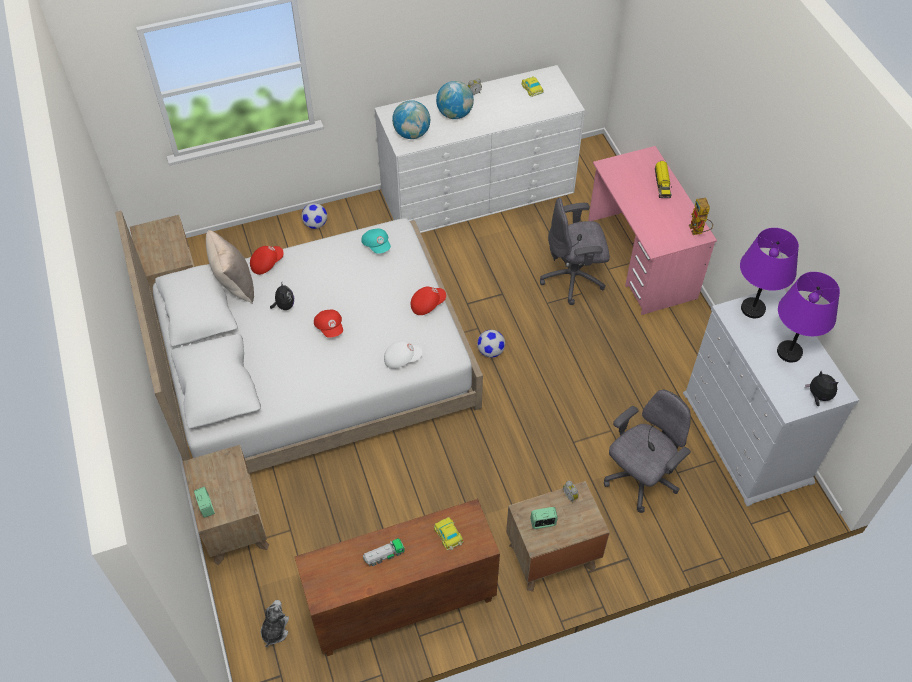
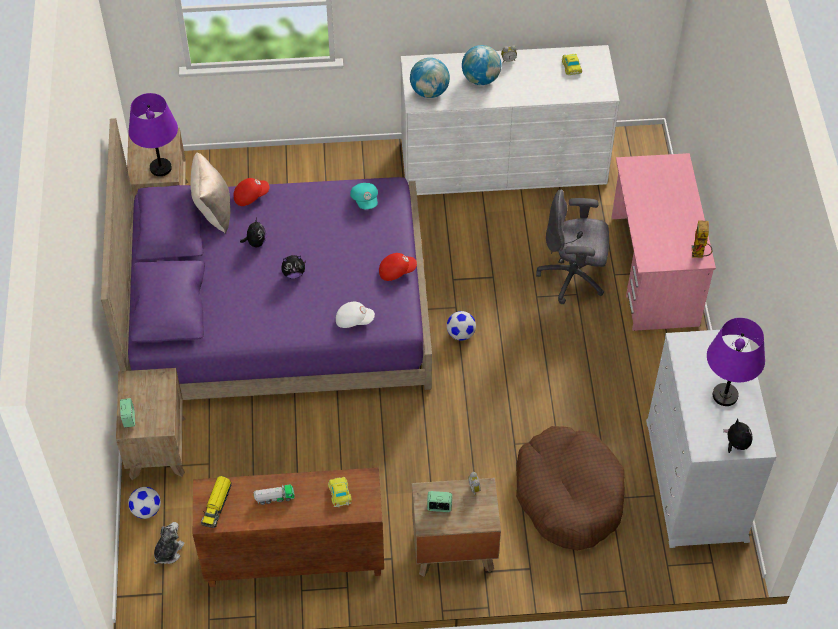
camera: 15 degrees right, 0 degrees up
white bed [115,211,483,473] -> purple bed [101,118,432,400]
football [302,203,327,229] -> football moved to [128,487,161,519]
red cap [314,310,343,338] -> plush toy [281,255,306,279]
grey office chair [604,390,691,513] -> brown dog bed [516,426,625,551]
toy truck [655,161,672,198] -> toy truck moved to [201,476,231,528]
purple table lamp [740,228,799,318] -> purple table lamp moved to [129,93,178,176]

